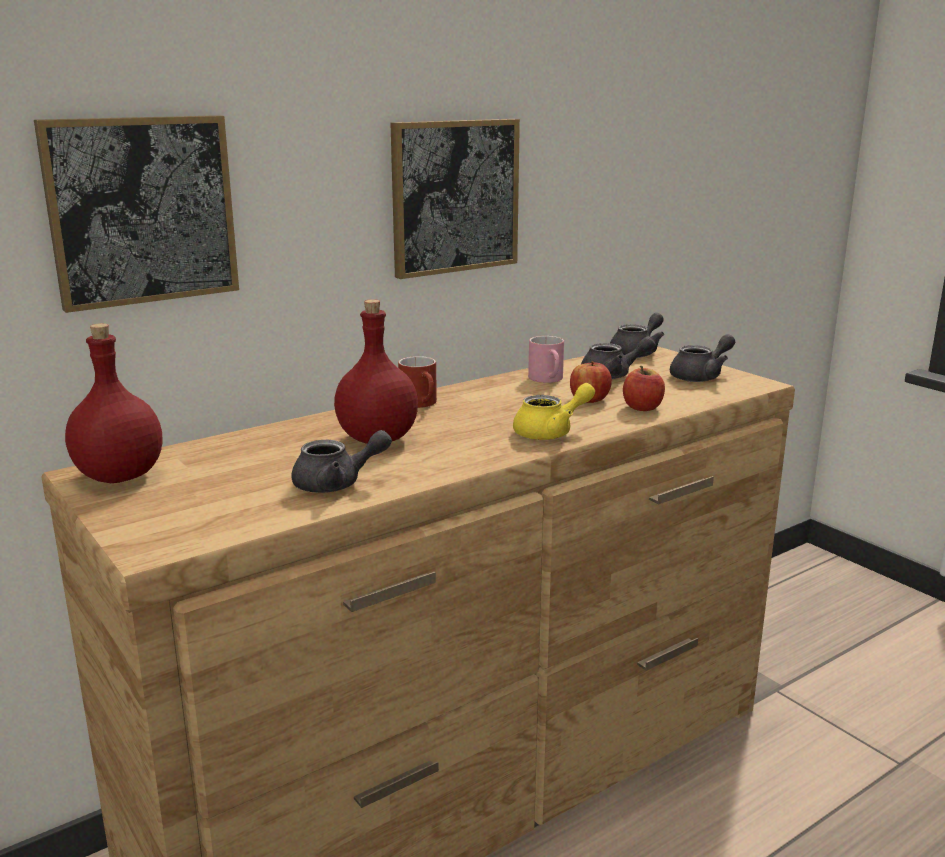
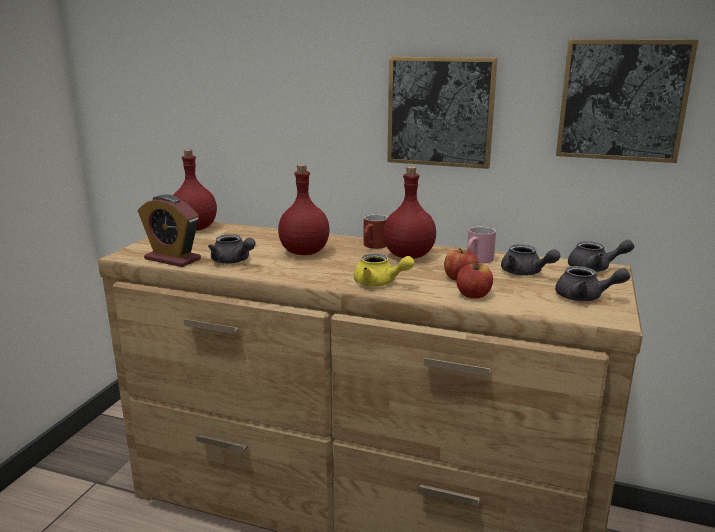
camera: 55 degrees right, 0 degrees up
picture [34,115,239,313] -> picture moved to [556,39,699,163]
none -> alarm clock [138,194,201,267]
none -> red bottle [383,166,436,259]

